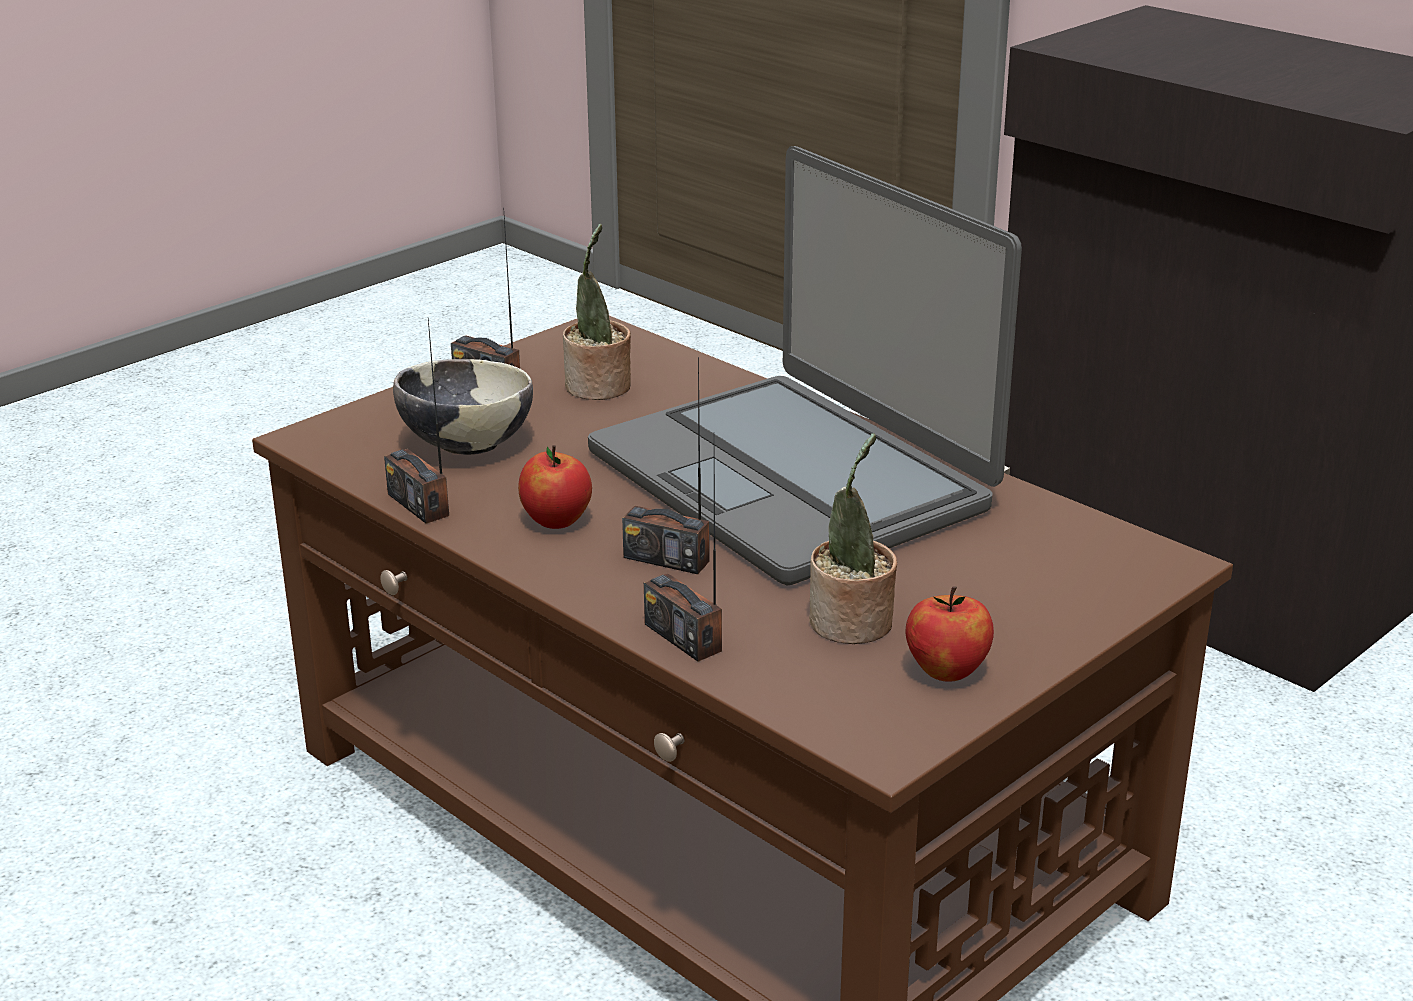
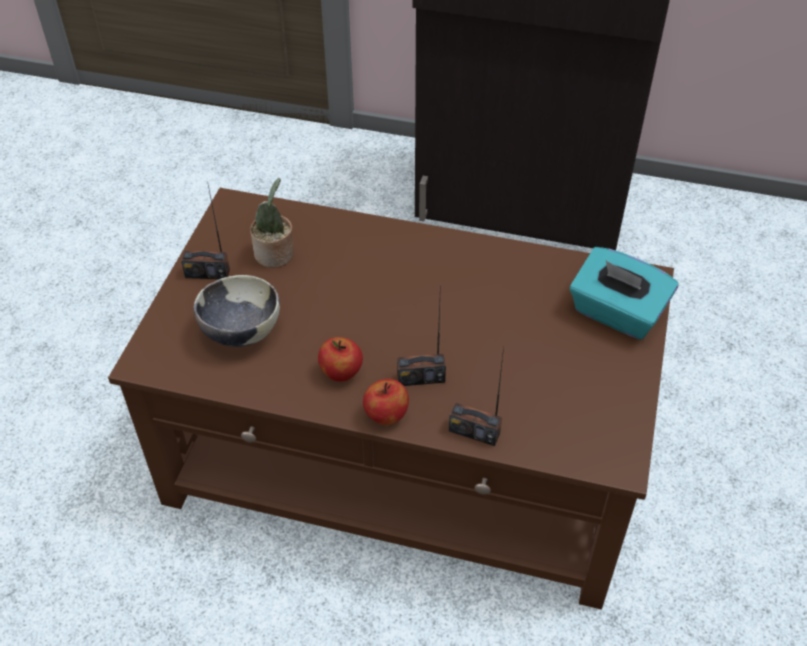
camera: 30 degrees left, 20 degrees up
radio [384,319,449,524] -> none
laptop [588,146,1022,585] -> none
potted plant [809,433,897,644] -> none
apple [906,586,994,682] -> apple moved to [363,379,409,425]
none -> turquoise tissue box [570,247,679,340]

